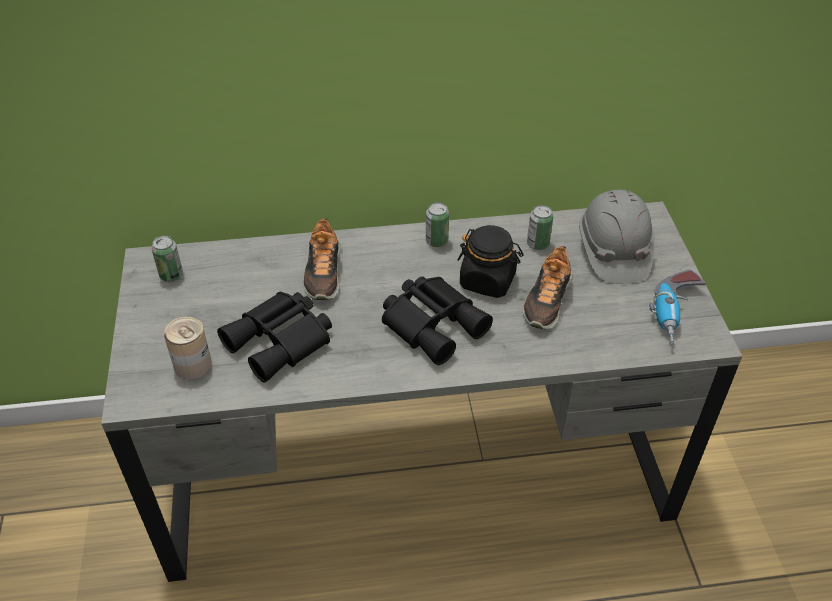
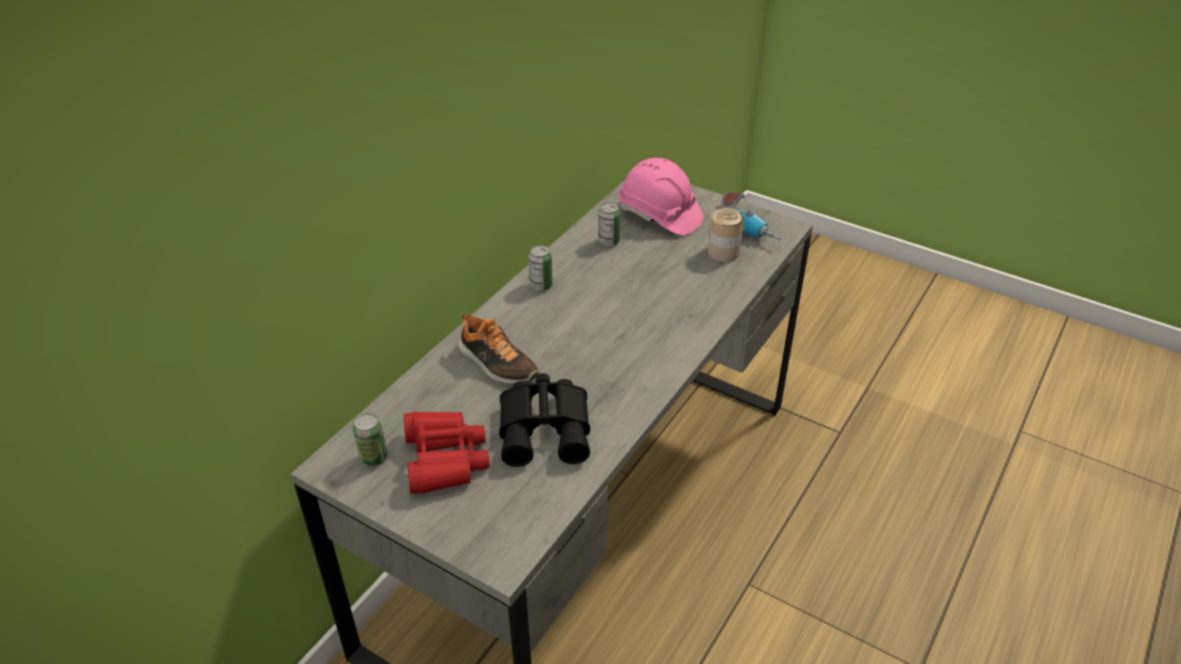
camera: 50 degrees left, 5 degrees down
can [164,317,212,379] -> can moved to [708,208,744,262]
black binoculars [382,277,493,365] -> none
black jar [458,225,524,298] -> none
shoe [523,246,573,329] -> none
grey hard hat [579,190,655,284] -> pink hard hat [619,158,703,235]
none -> red binoculars [404,411,490,494]

